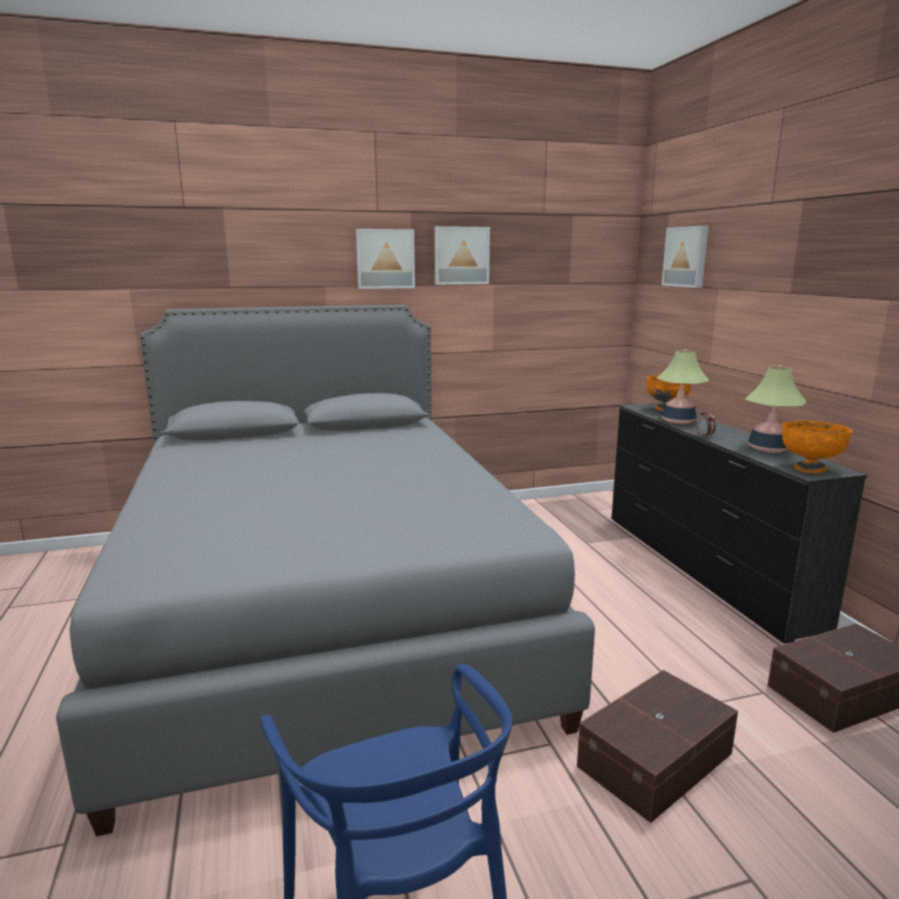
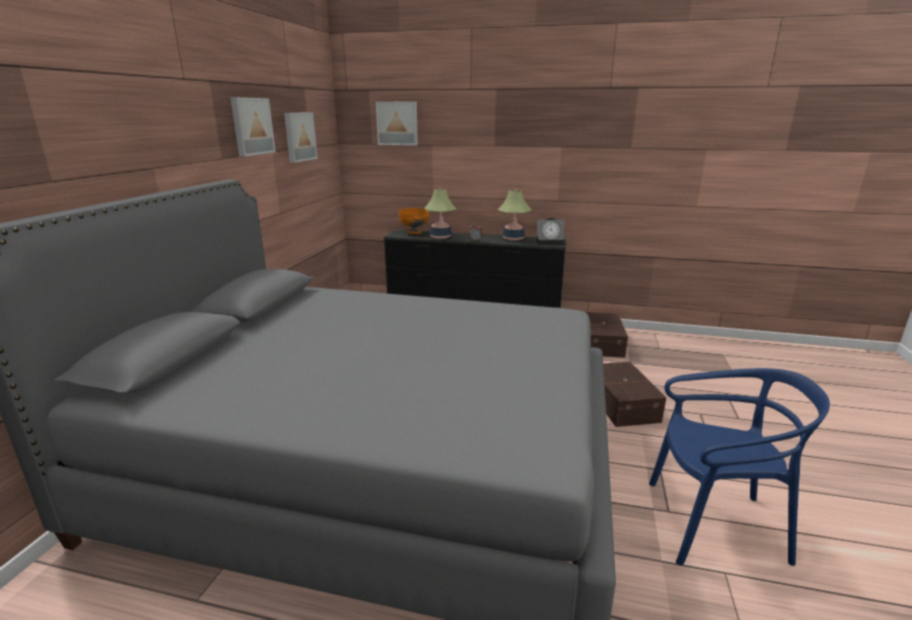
camera: 60 degrees left, 5 degrees up
picture [356,229,415,289] -> picture moved to [284,113,318,163]
orange bowl [782,421,852,473] -> alarm clock [536,218,564,245]

